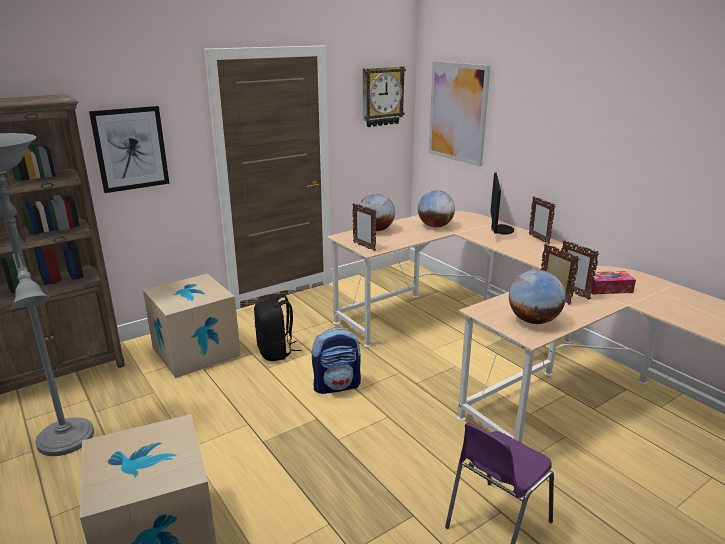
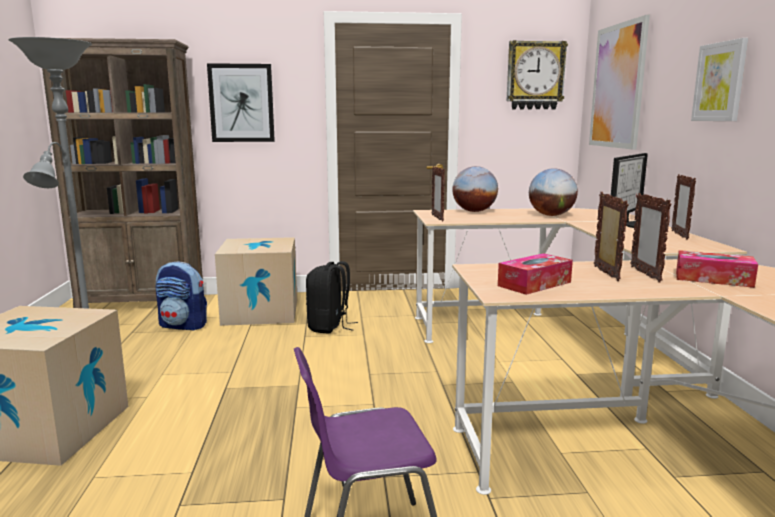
camera: 30 degrees right, 10 degrees down
backpack [312,328,361,394] -> backpack moved to [156,261,207,330]
globe [509,270,566,324] -> tissue box [498,253,573,295]
none -> picture [691,38,748,121]

